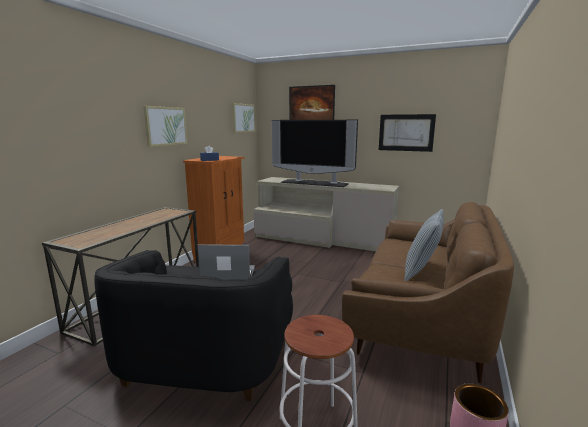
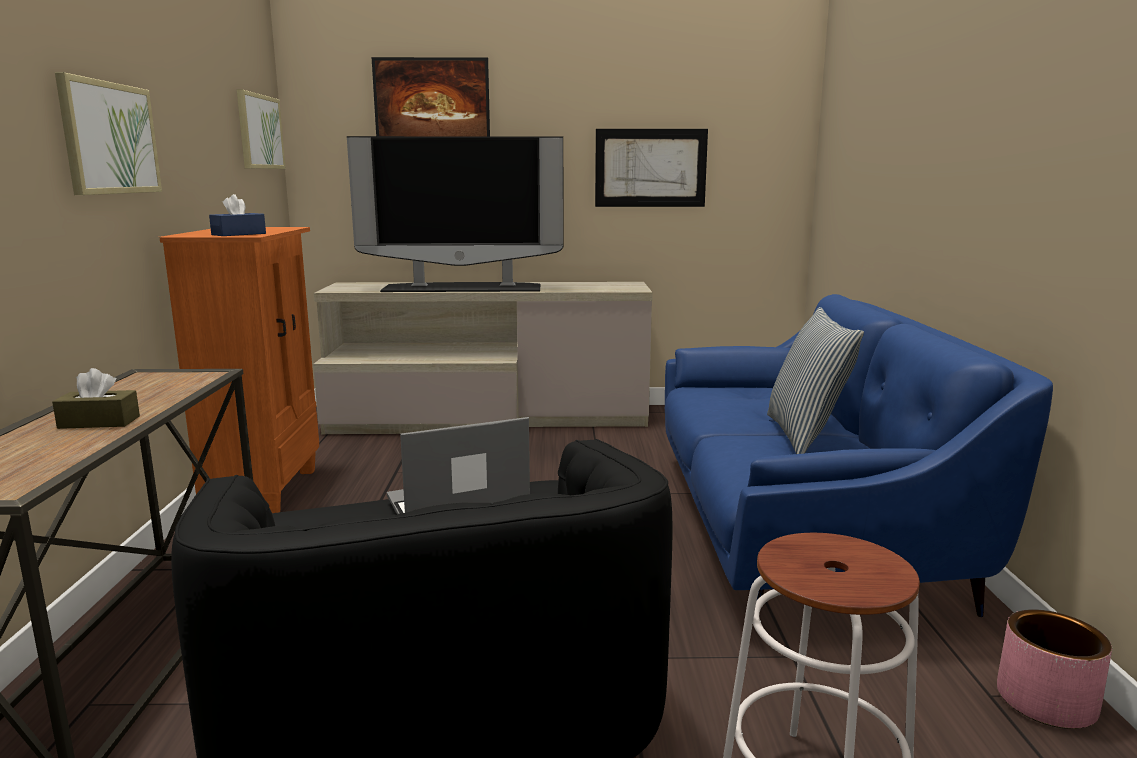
camera: 25 degrees left, 0 degrees up
brown sofa [342,202,514,383] -> blue sofa [665,294,1053,617]
none -> brown tissue box [52,368,140,429]

